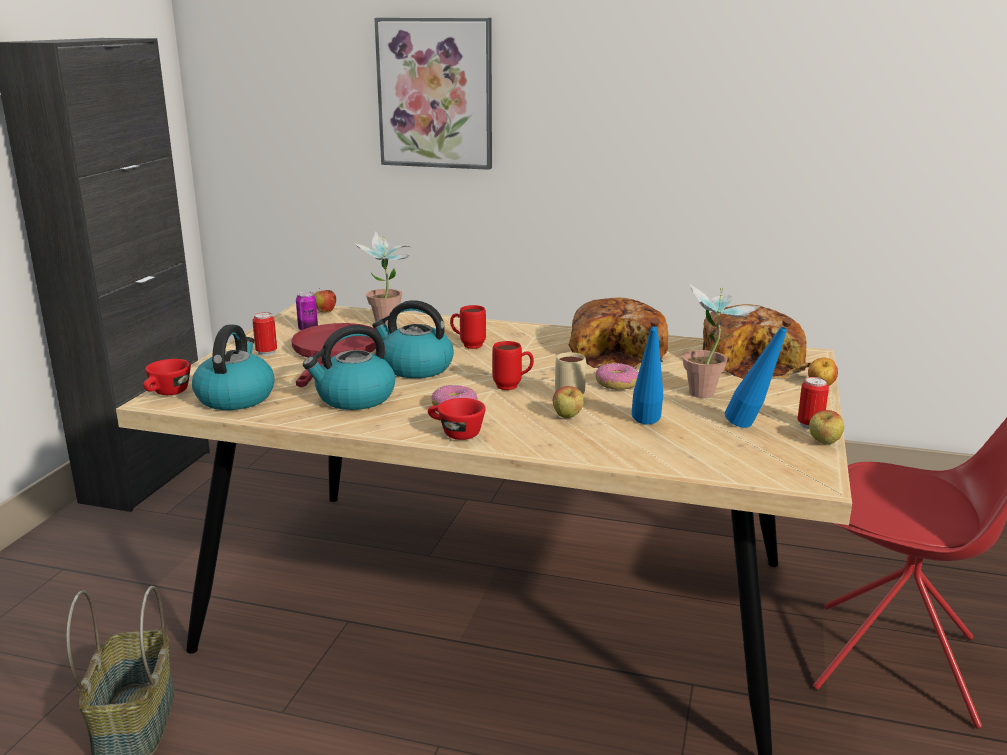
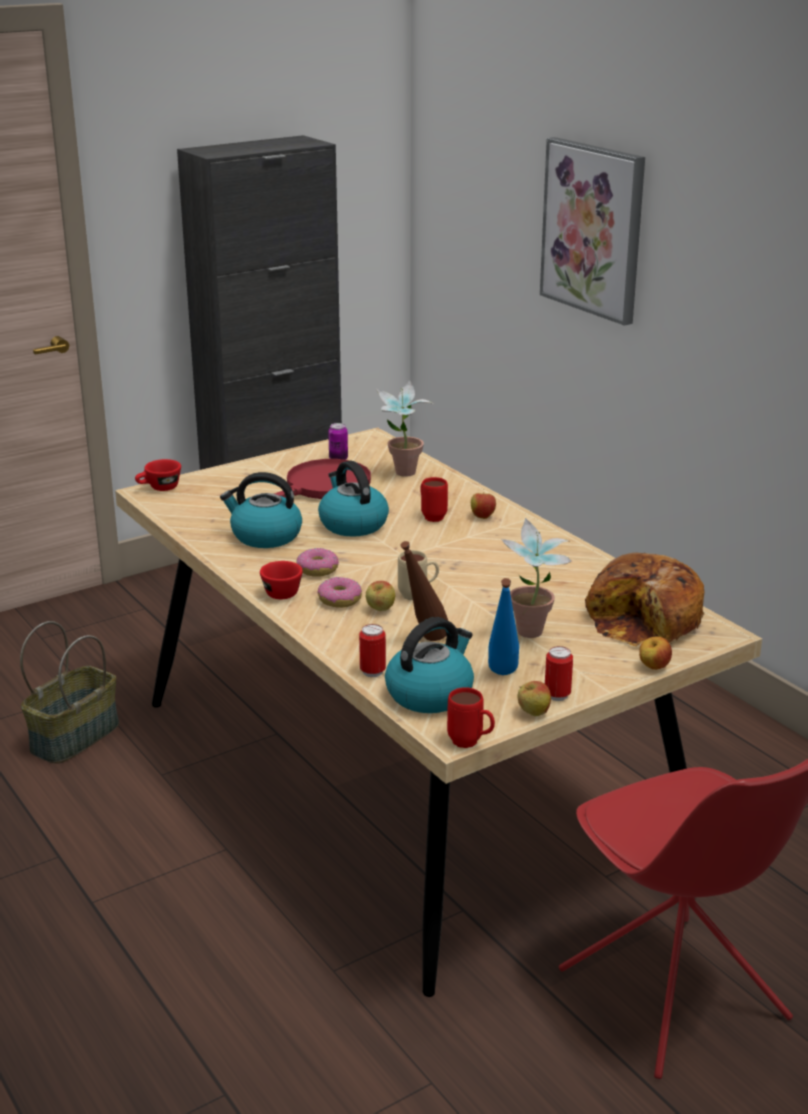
camera: 40 degrees right, 5 degrees up
kettle [192,324,274,410] -> kettle moved to [385,617,474,713]
can [253,312,277,356] -> can moved to [359,624,386,677]
apple [314,288,336,313] -> apple moved to [471,489,496,519]
red mug [492,341,534,390] -> red mug moved to [447,687,495,748]
bread [569,297,668,369] -> none
donut [595,363,639,390] -> donut moved to [318,577,362,608]
blue bottle [632,318,663,425] -> brown bottle [400,541,448,641]

